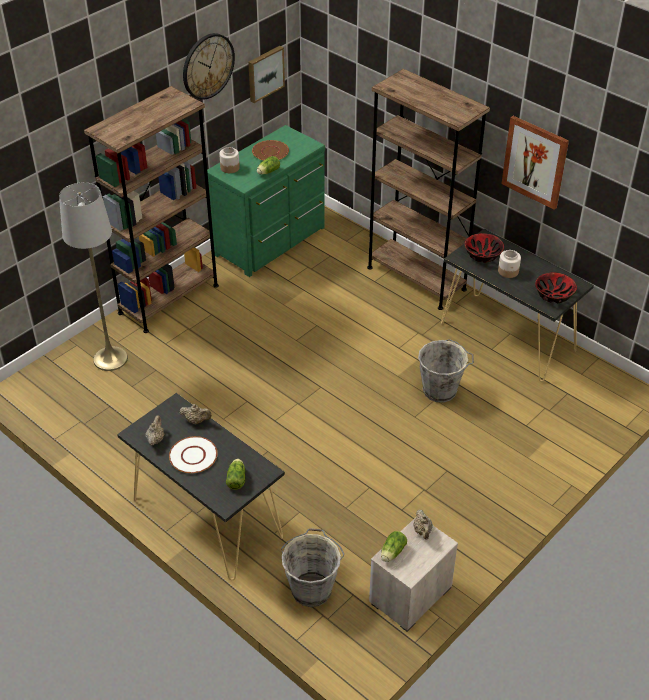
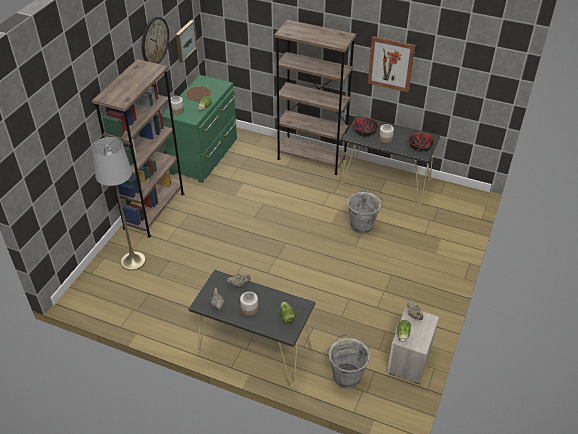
camera: 20 degrees left, 0 degrees up
white plate [169,436,218,473] -> jar [240,292,258,316]

